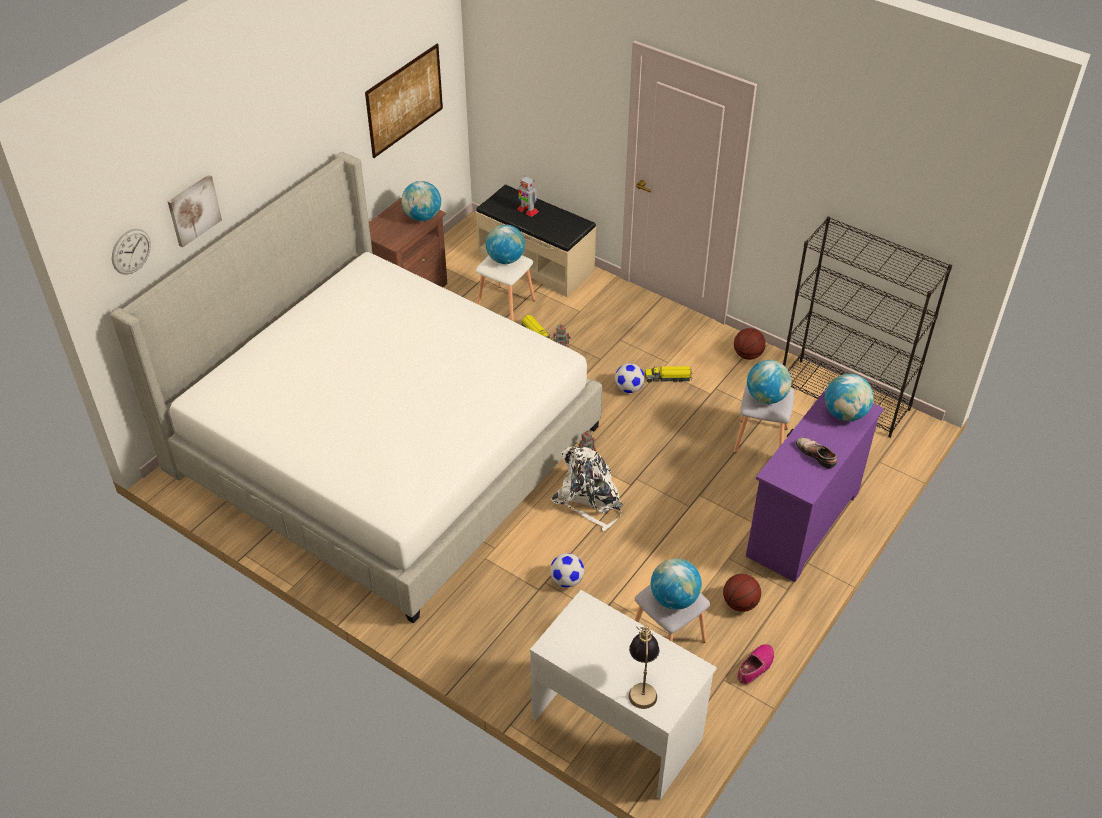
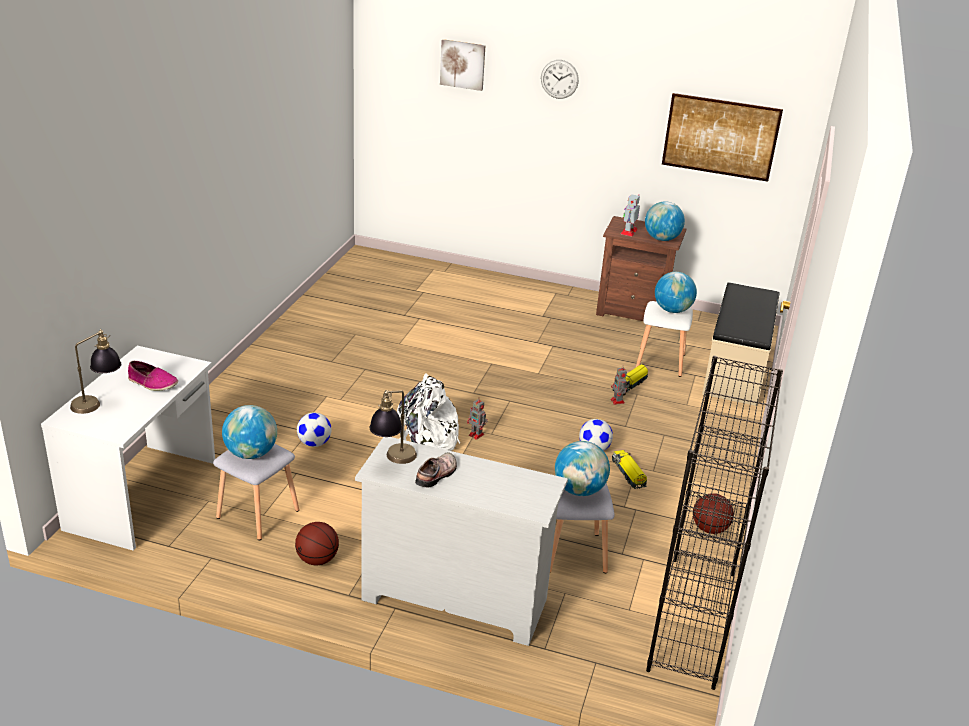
camera: 70 degrees right, 15 degrees down
bed [111,152,602,624] -> none
wall clock [112,229,151,275] -> wall clock moved to [541,60,579,99]
toy robot [517,176,539,217] -> toy robot moved to [621,194,640,236]
shoe [737,644,774,685] -> shoe moved to [128,361,178,391]
purple dresser [746,388,884,582] -> white dresser [355,437,568,646]
globe [825,374,874,421] -> none
none -> table lamp [370,390,417,464]

